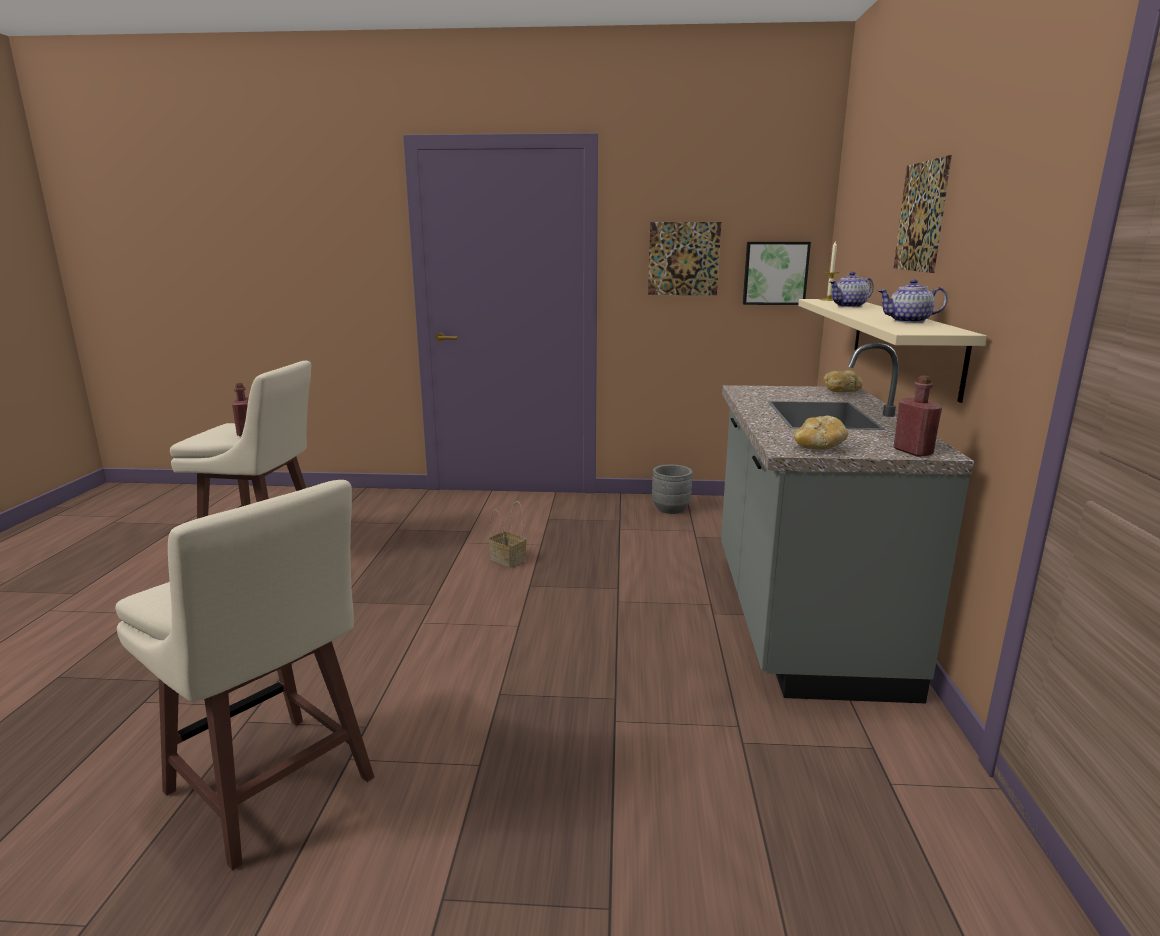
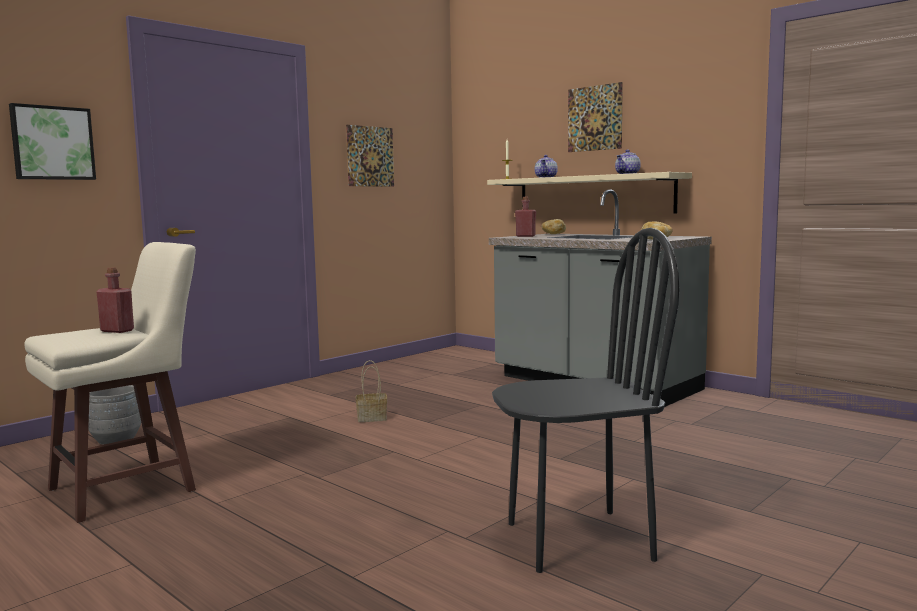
camera: 50 degrees left, 10 degrees down
beige stool [115,480,374,871] -> black chair [492,228,680,573]
grey planter [652,465,692,514] -> grey planter moved to [88,385,141,445]
picture [743,242,811,305] -> picture moved to [9,103,96,180]
red bottle [893,376,942,457] -> red bottle moved to [515,197,536,237]

